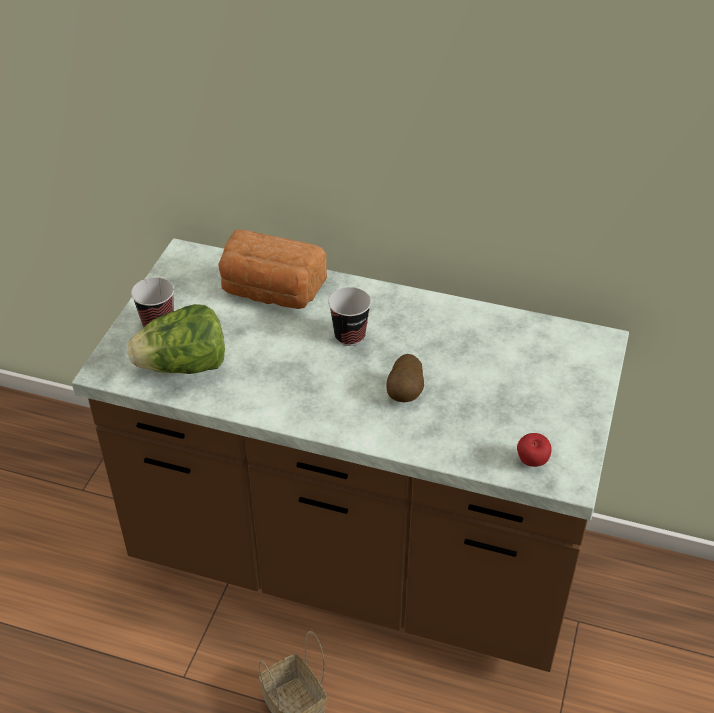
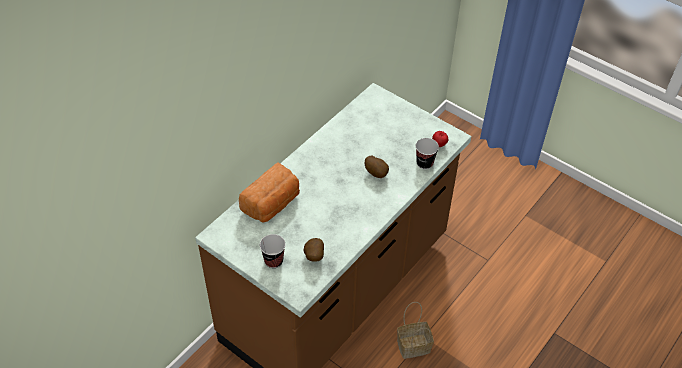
camera: 70 degrees left, 5 degrees up
lettuce [127,304,225,374] -> potato [303,238,324,262]
cup [328,287,371,346] -> cup moved to [416,138,439,169]

